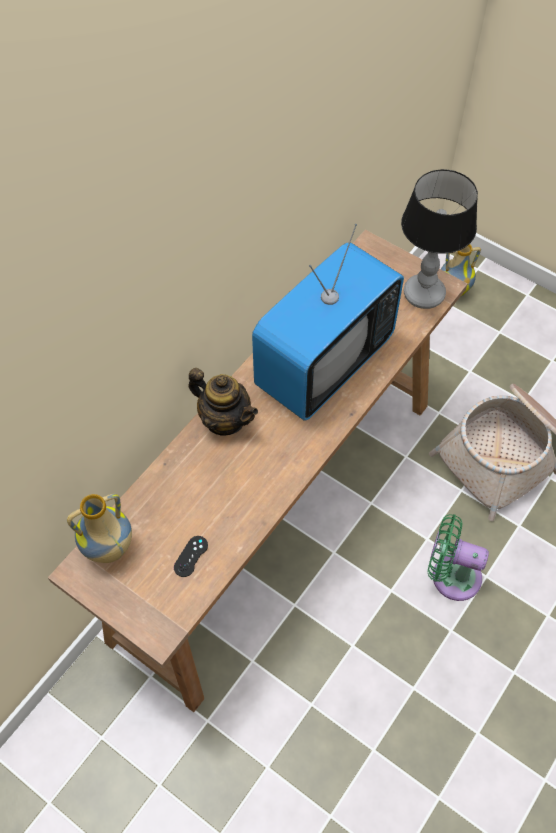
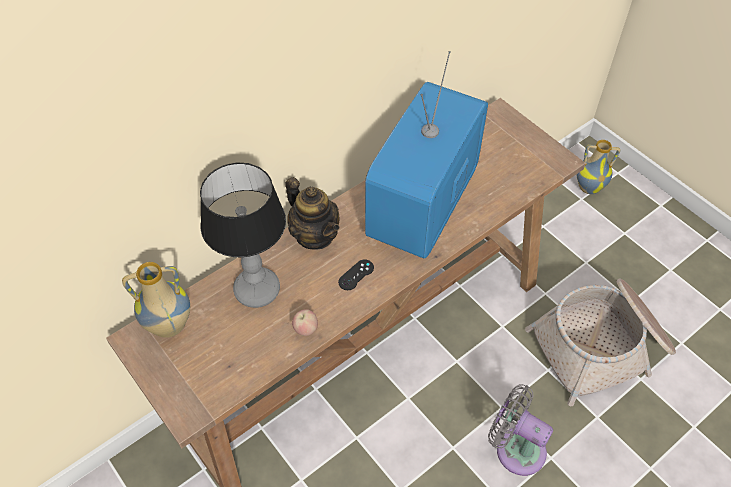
camera: 15 degrees right, 5 degrees down
black game controller [174,536,208,577] -> black game controller moved to [338,259,374,290]
television [252,224,404,420] -> television turned 150 degrees clockwise [365,51,488,258]
table lamp [401,169,478,309] -> table lamp moved to [200,162,286,308]
green fan [428,514,489,601] -> grey fan [488,384,553,476]
none -> apple [292,309,318,336]

